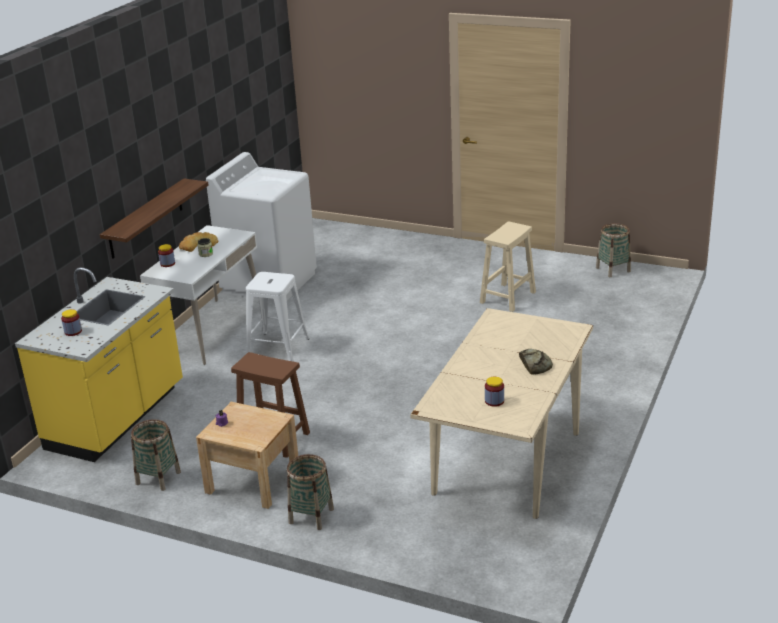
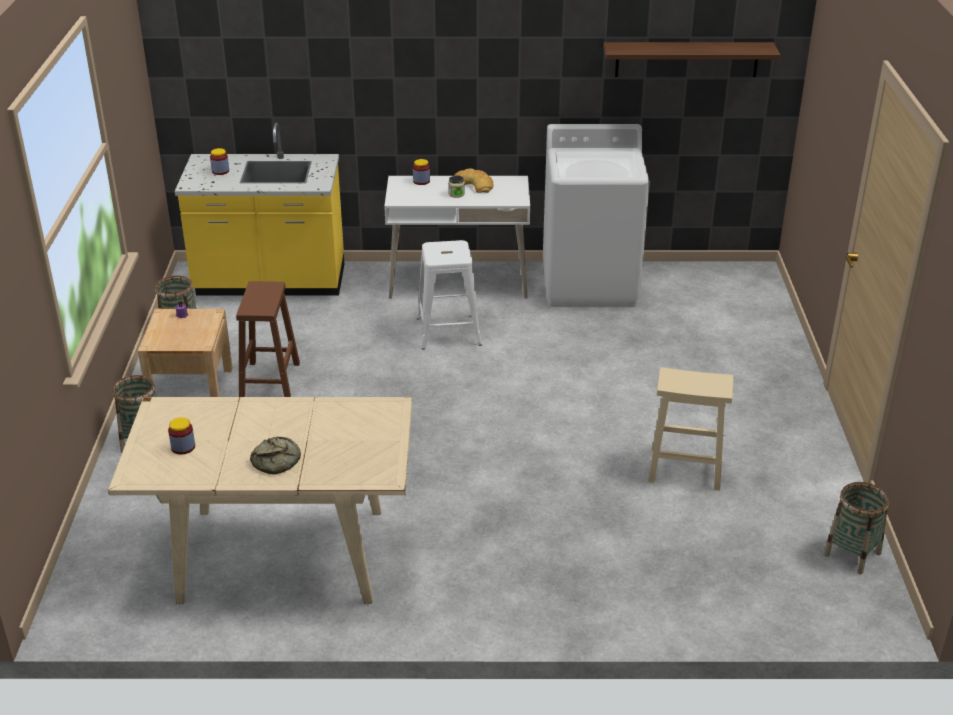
camera: 65 degrees right, 5 degrees up
shelf [100,178,208,259] -> shelf moved to [603,42,780,77]

